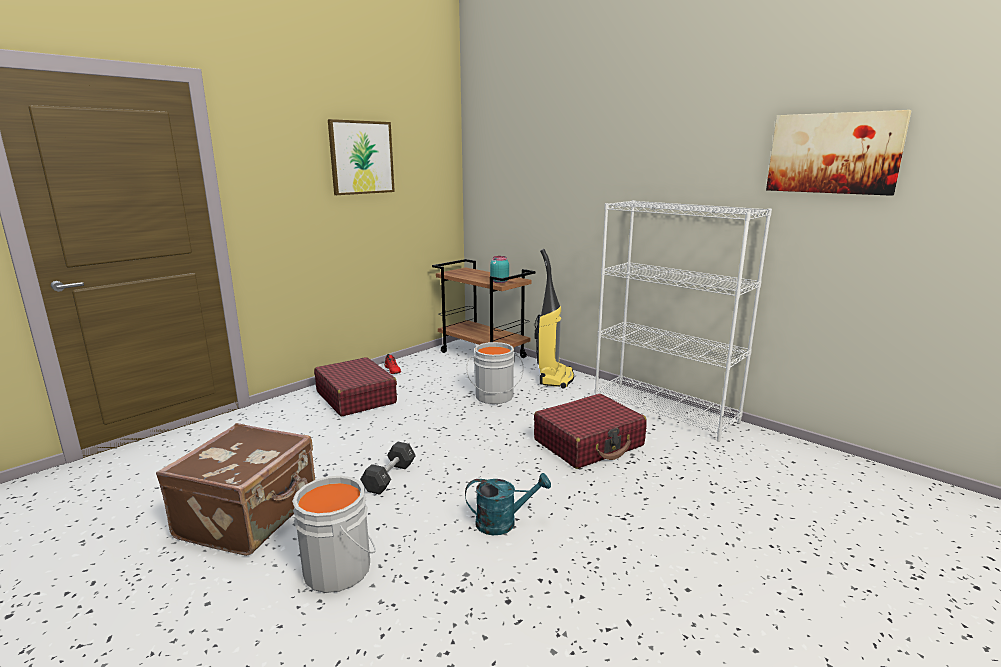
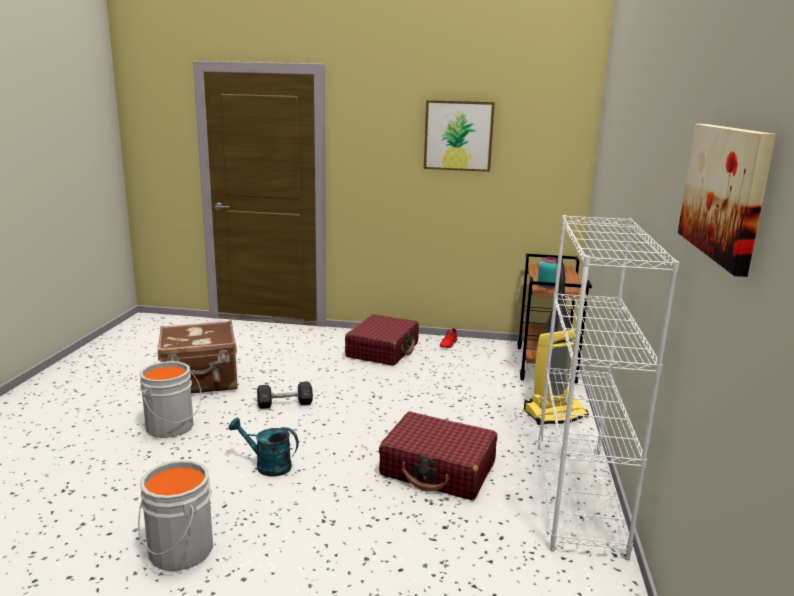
camera: 55 degrees right, 0 degrees up
turquoise watering can [465,473,551,535] -> turquoise watering can turned 150 degrees clockwise [228,418,299,476]
grey bucket [466,342,523,404] -> grey bucket moved to [138,460,213,571]

